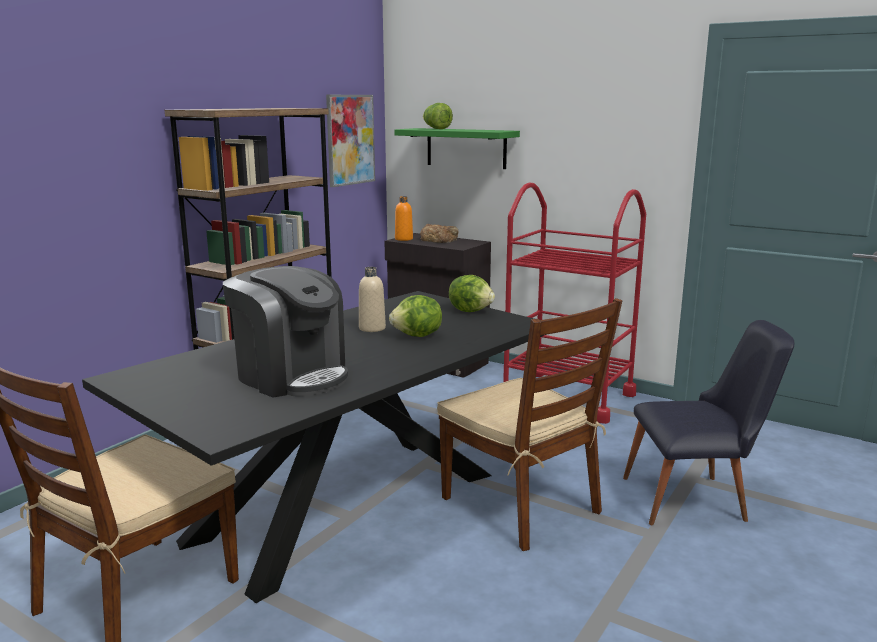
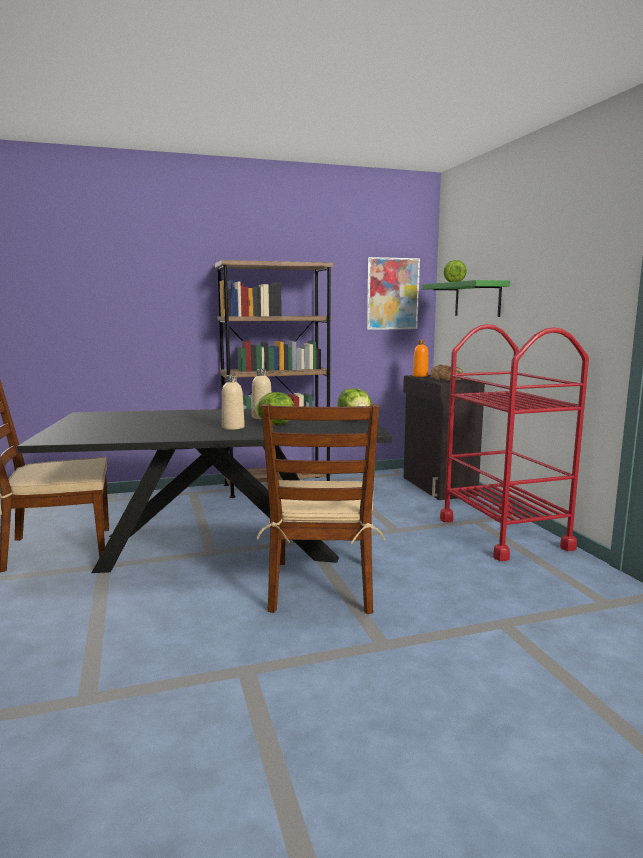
camera: 40 degrees right, 5 degrees down
coffee machine [223,266,348,398] -> none
black chair [623,320,794,525] -> none
none -> beige bottle [222,375,245,430]

